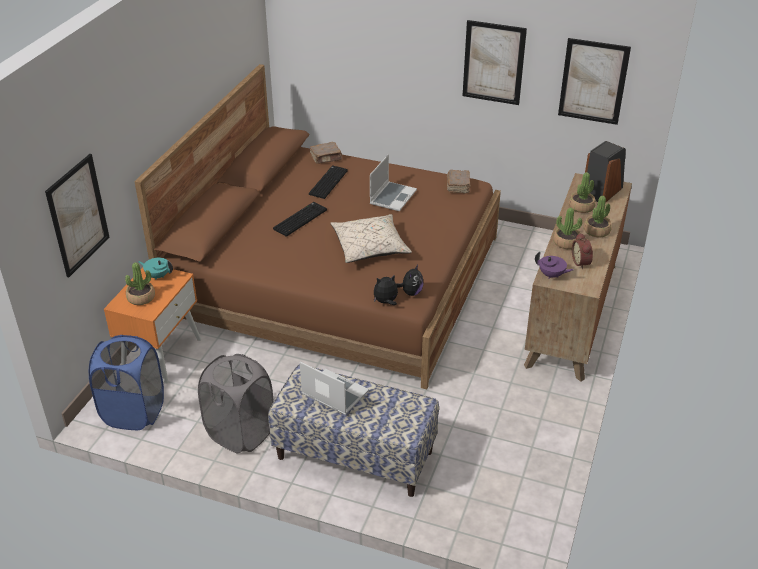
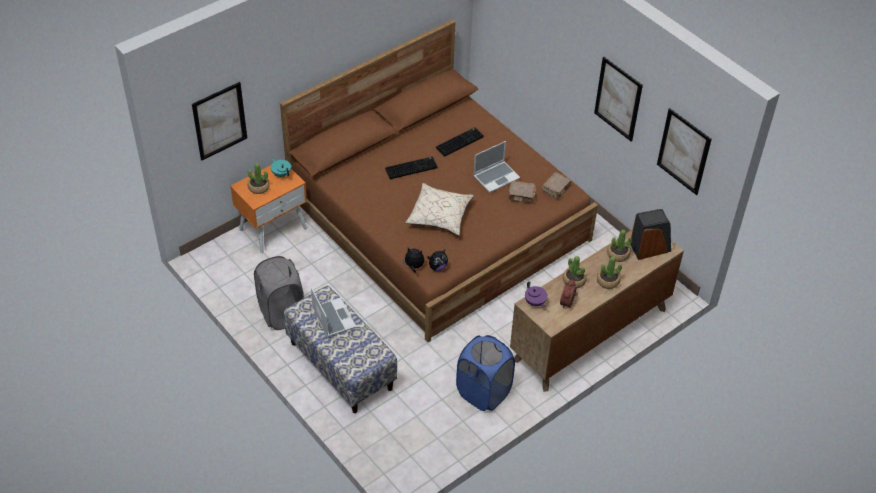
camera: 30 degrees right, 10 degrees up
blue laundry basket [89,335,164,430] -> blue laundry basket moved to [456,335,515,411]
brown book [310,142,342,164] -> brown book moved to [508,181,536,204]

